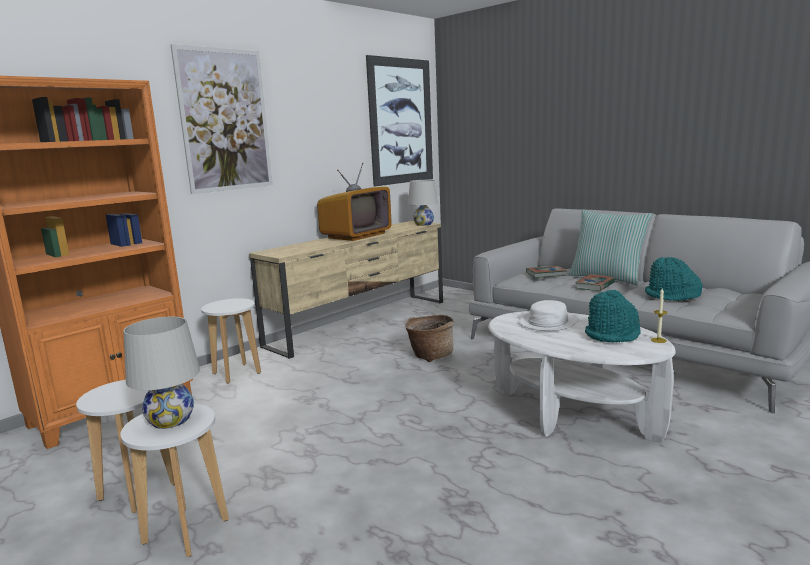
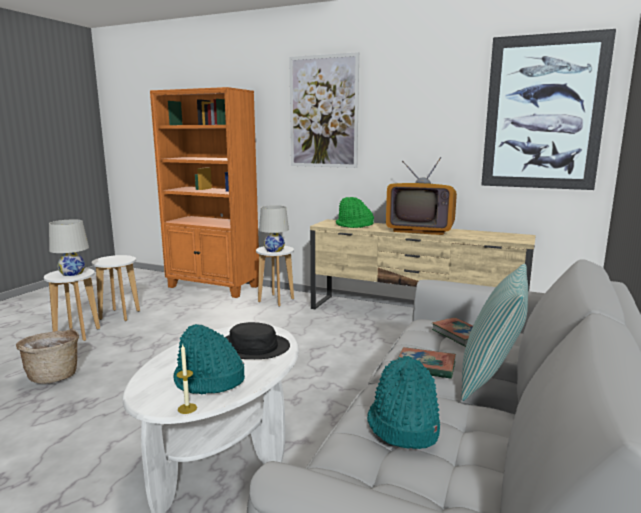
camera: 70 degrees right, 0 degrees up
basket [405,315,454,362] -> basket moved to [16,329,79,384]
white table lamp [408,180,438,226] -> white table lamp moved to [259,205,289,252]
white hat [519,300,578,331] -> black hat [226,322,290,359]
none -> green hat [336,197,374,228]

